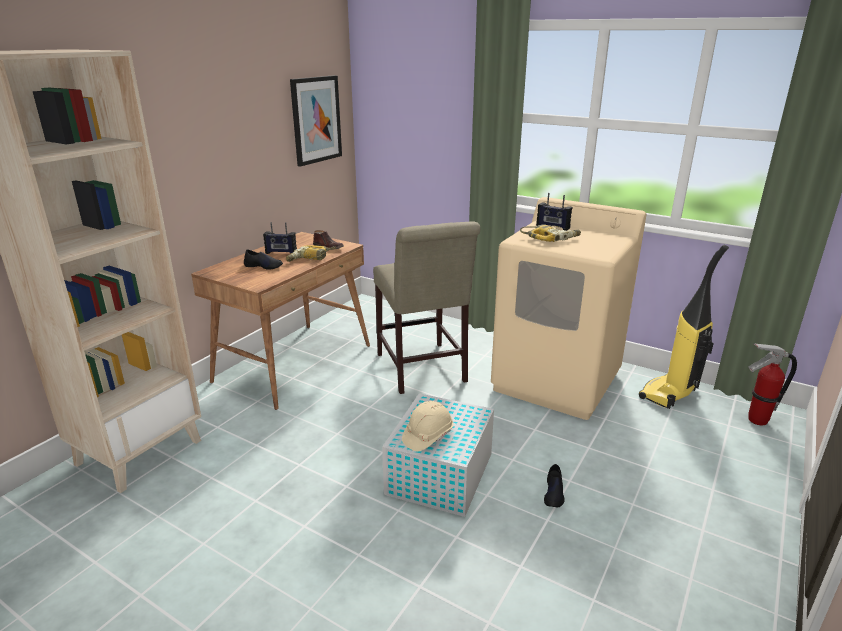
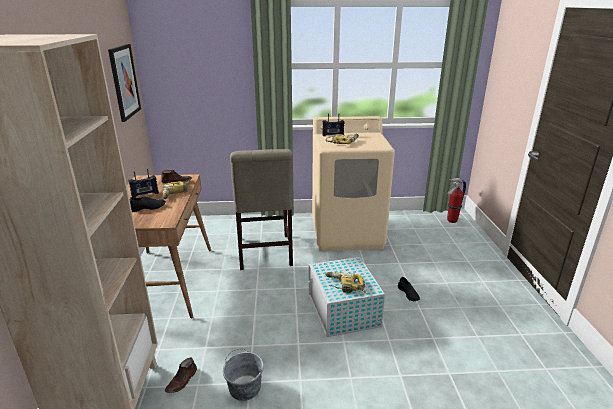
camera: 35 degrees left, 0 degrees up
beige chair [373,221,480,394] -> beige chair turned 45 degrees clockwise [230,149,293,270]
beige hard hat [402,401,453,452] -> power drill [325,272,366,293]
vacuum cleaner [639,245,729,409] -> none
none -> brown shoe [165,357,197,393]
none -> grey bucket [223,349,264,401]

